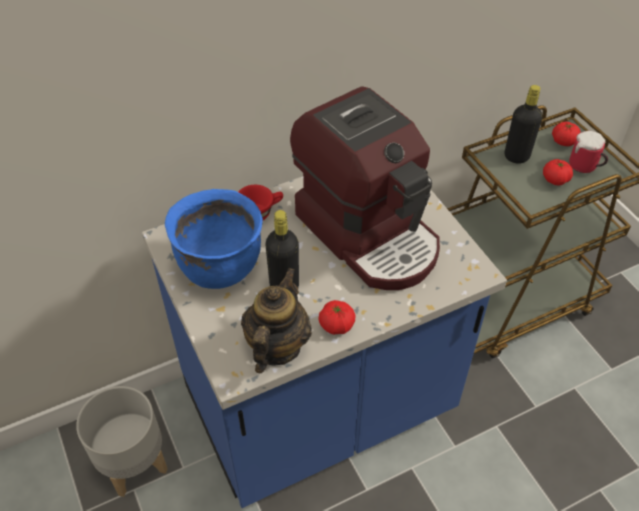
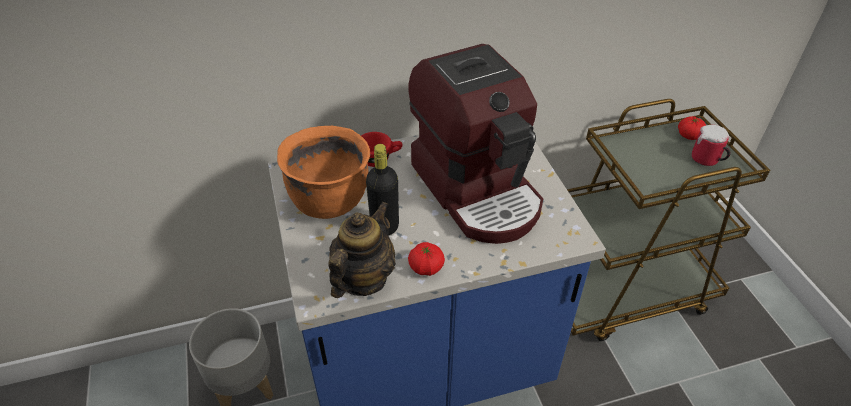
camera: 10 degrees right, 5 degrees down
blue cooking pot [165,189,263,289] -> orange cooking pot [277,126,370,219]
black bottle [504,85,543,164] -> none
tomato [543,159,573,186] -> none

